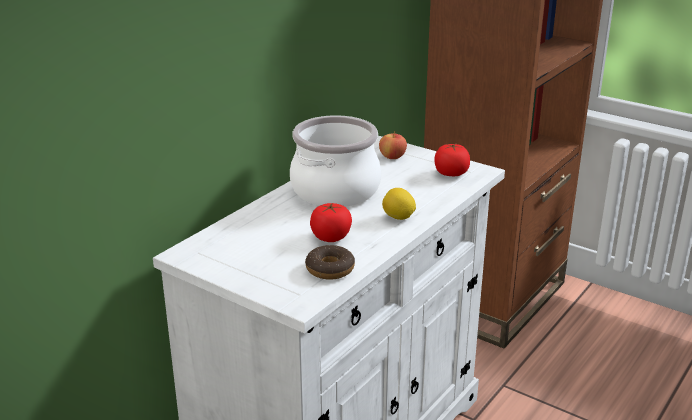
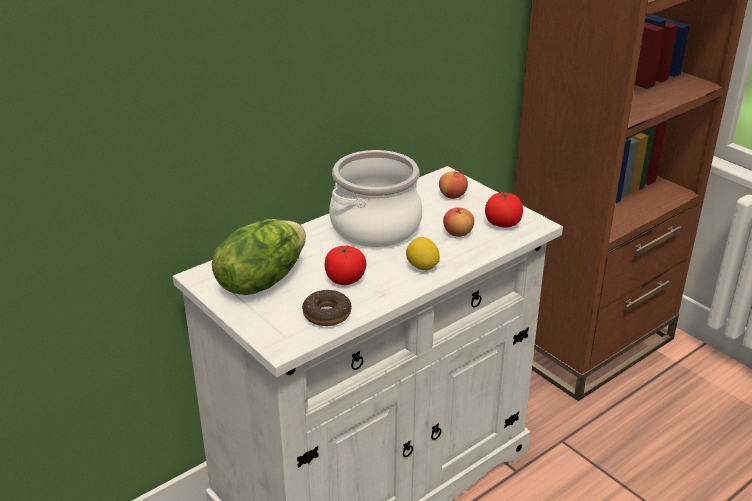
camera: 15 degrees right, 5 degrees up
none -> lettuce [212,219,306,295]
none -> apple [443,207,474,237]

